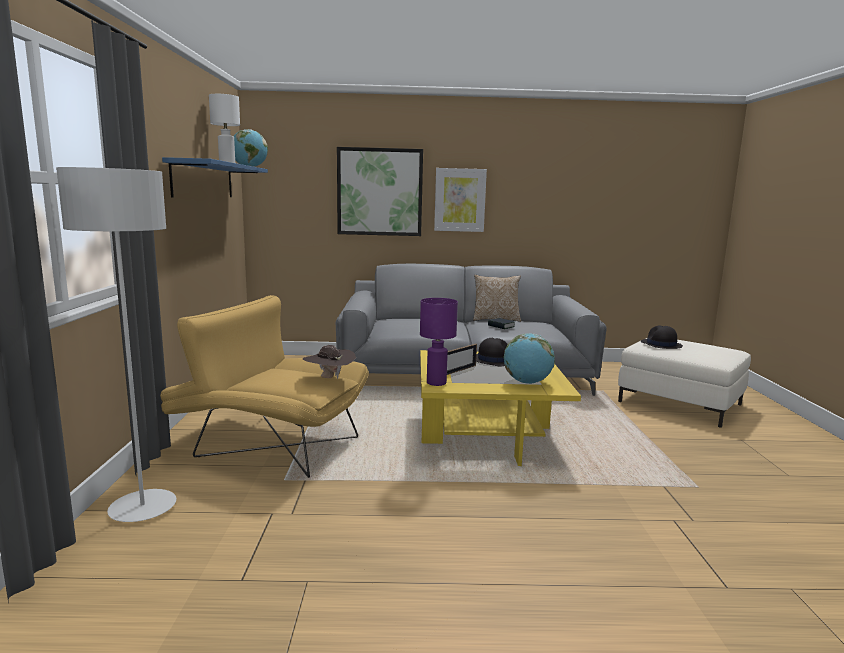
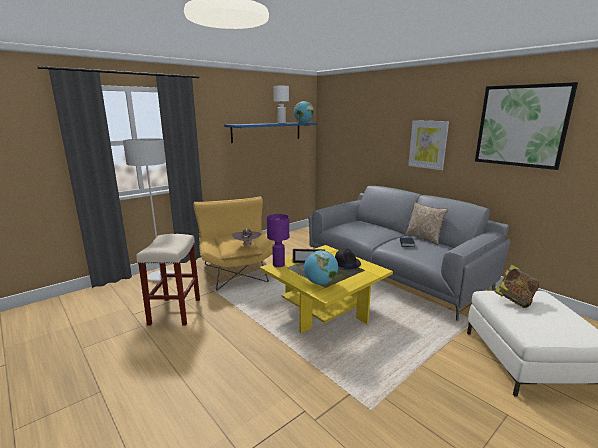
camera: 50 degrees right, 5 degrees up
picture [337,147,423,236] -> picture moved to [475,82,578,170]
black hat [641,326,683,349] -> book [495,265,539,308]
none -> beige stool [136,234,200,326]

